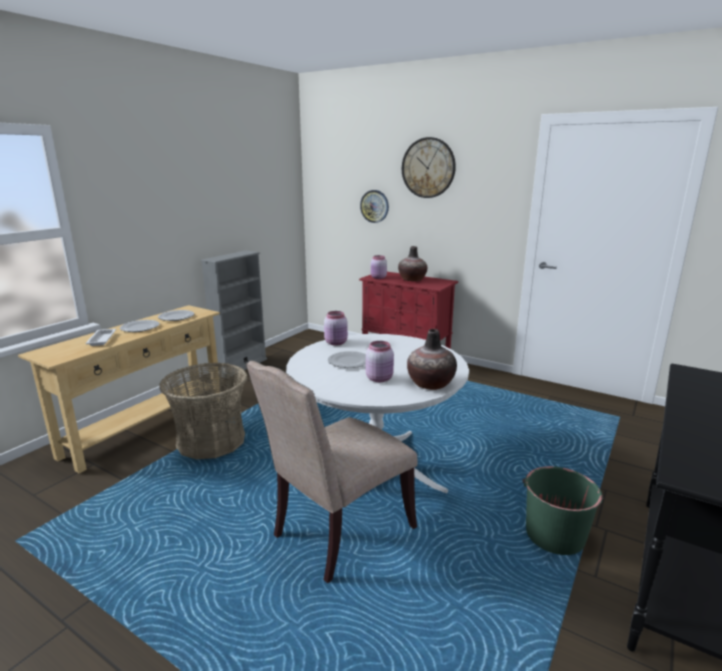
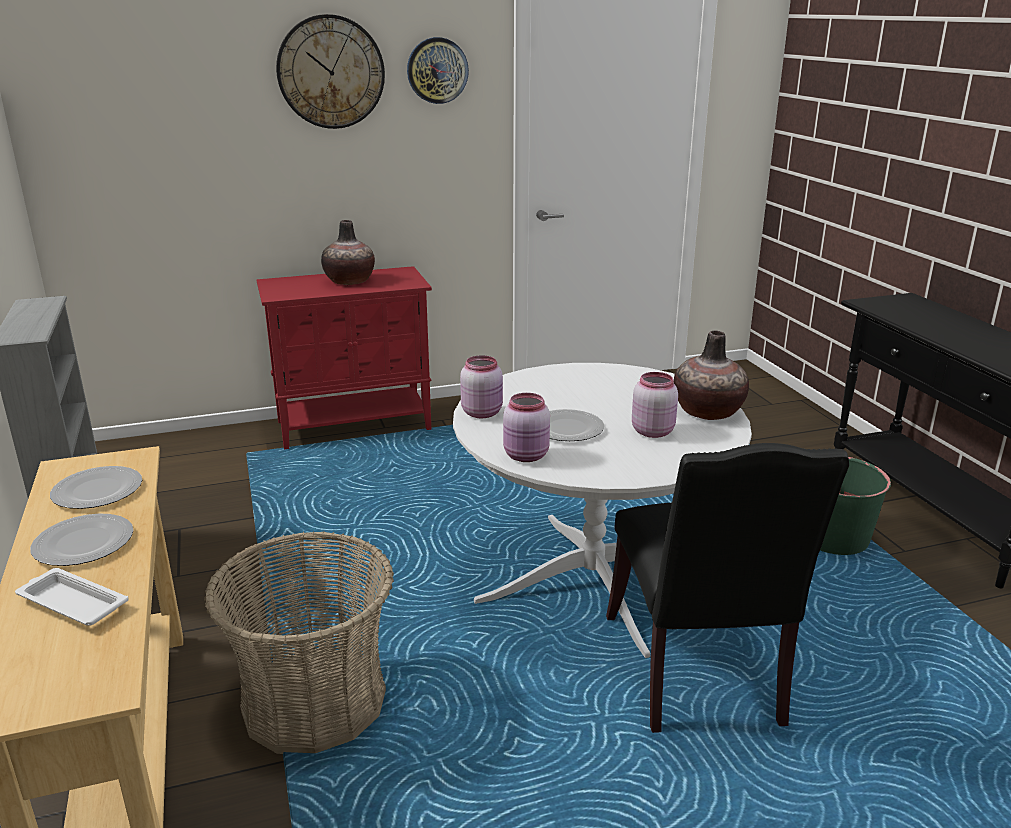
camera: 50 degrees left, 5 degrees up
beige chair [246,361,417,583] -> black chair [606,443,849,733]
wall clock [360,190,389,223] -> wall clock moved to [407,37,469,104]
pink jar [371,255,387,279] -> pink jar moved to [503,393,550,462]

